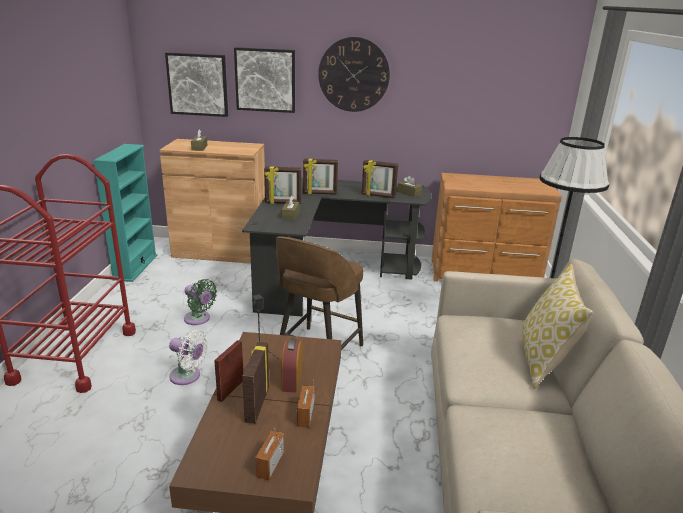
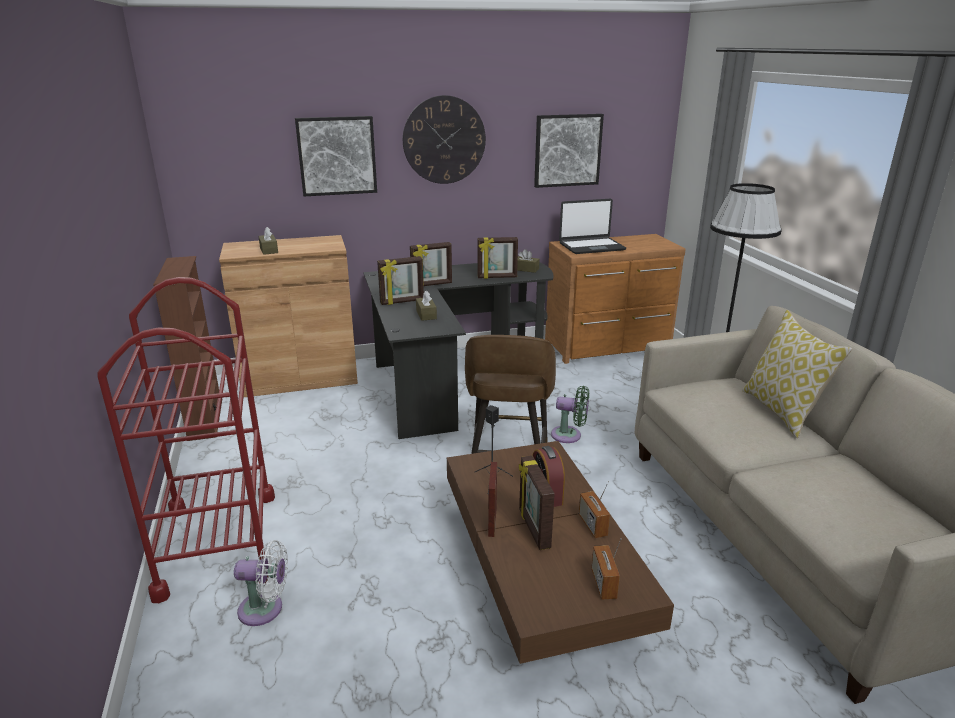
camera: 20 degrees left, 0 degrees up
turquoise bookcase [93,144,157,282] -> brown bookcase [153,256,222,441]
picture [165,52,228,117] -> picture moved to [534,114,604,188]
white fan [169,330,208,385] -> white fan moved to [234,540,288,626]
green fan [184,279,217,325] -> green fan moved to [551,386,589,443]
none -> laptop [559,199,626,254]

